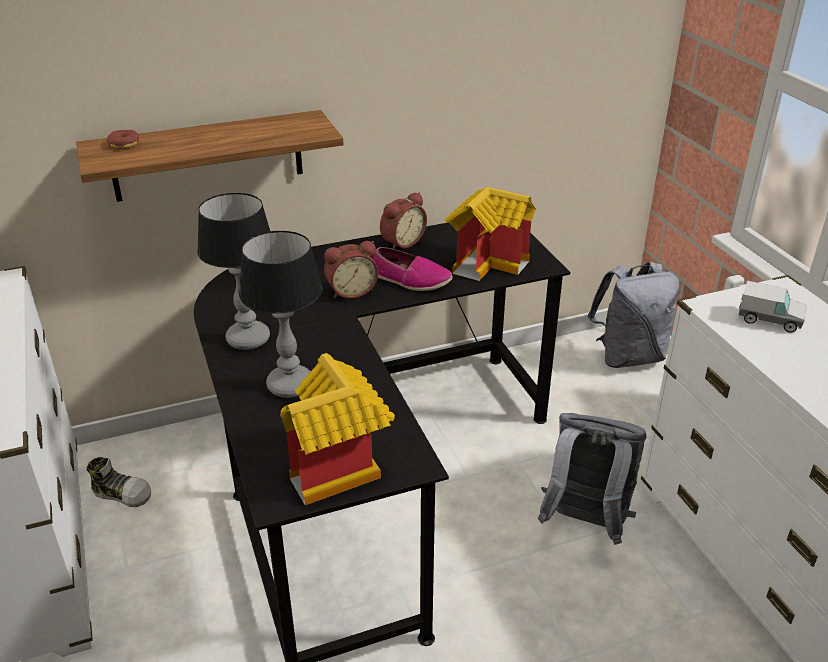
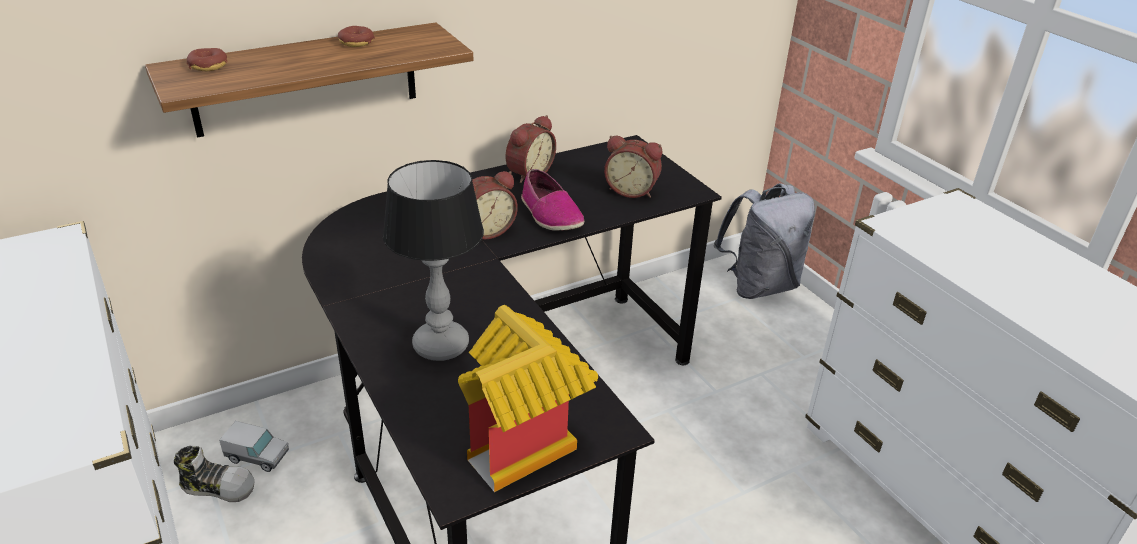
camera: 10 degrees left, 0 degrees up
table lamp [197,193,270,350] -> none
shoe [373,247,453,291] -> shoe turned 45 degrees clockwise [521,169,584,231]
toy house [445,187,536,281] -> alarm clock [604,136,662,198]
grey backpack [538,413,646,545] -> none
toy truck [739,281,807,332] -> toy truck moved to [219,421,289,472]
none -> donut [338,26,375,47]

